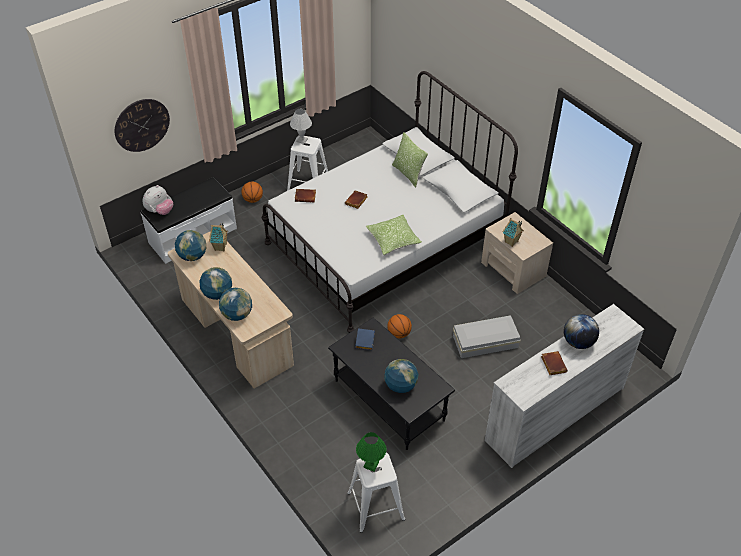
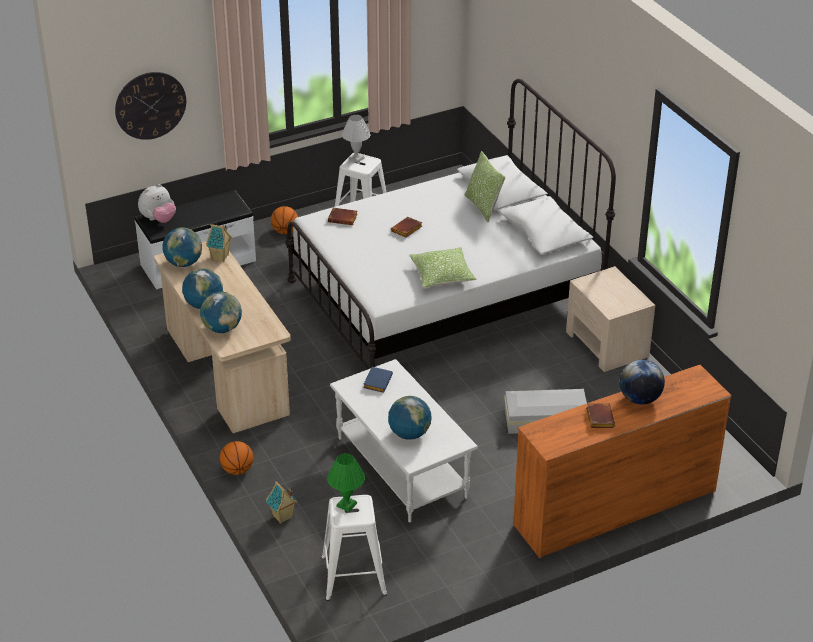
camera: 10 degrees right, 10 degrees down
black coffee table [328,317,455,450] -> white coffee table [330,359,478,522]
basketball [387,314,412,338] -> basketball moved to [220,441,253,475]
white dresser [485,304,644,468] -> orange dresser [513,365,731,558]
toy house [503,218,524,247] -> toy house moved to [266,481,297,524]

